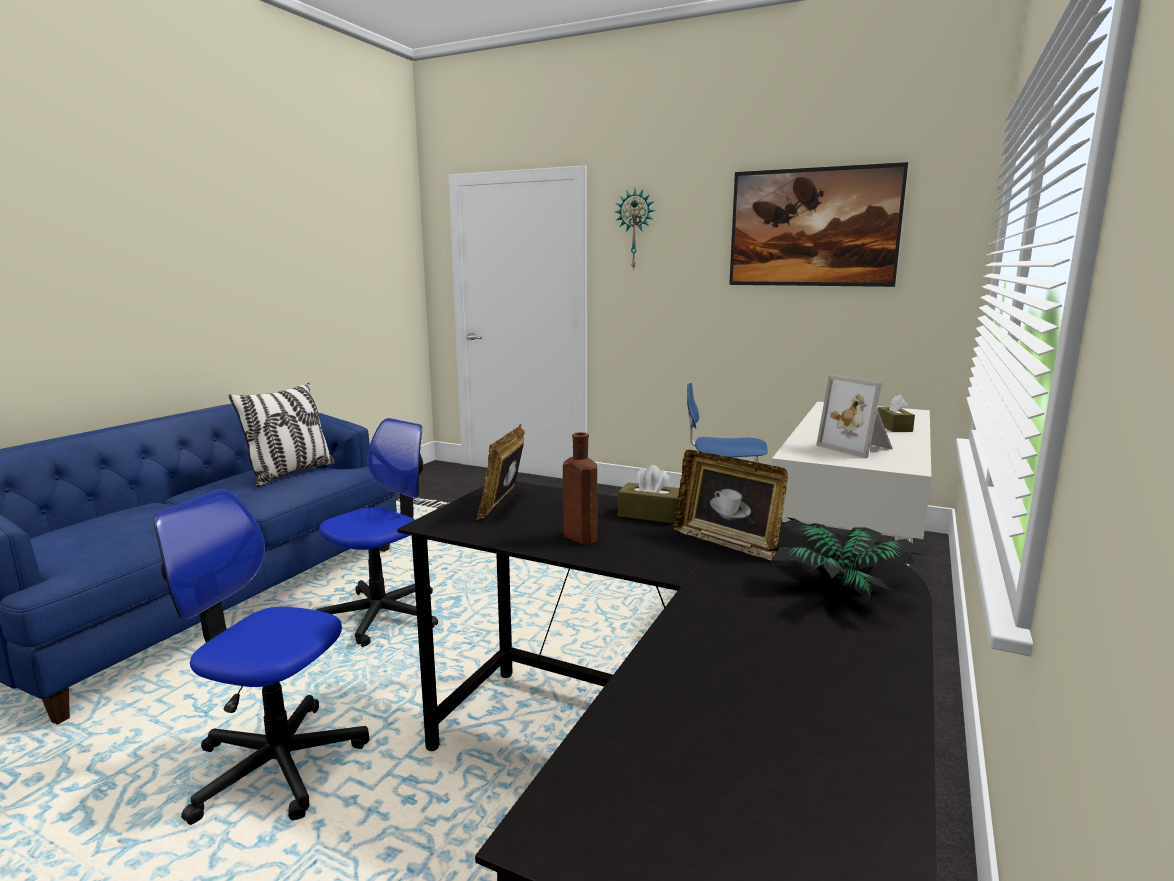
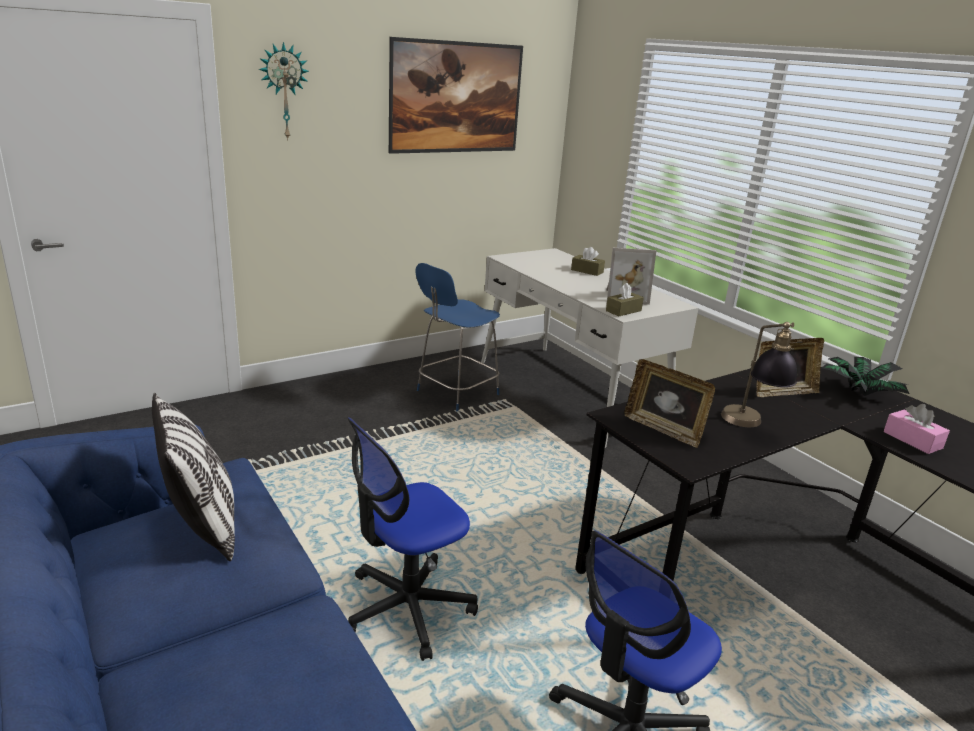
camera: 60 degrees left, 10 degrees up
office chair [316,418,438,647] -> office chair turned 105 degrees counterclockwise [347,417,478,661]
brown bottle [563,432,597,544] -> table lamp [721,322,802,427]
brown tissue box [618,465,679,523] -> brown tissue box moved to [606,283,644,316]
none -> pink tissue box [884,404,950,454]

